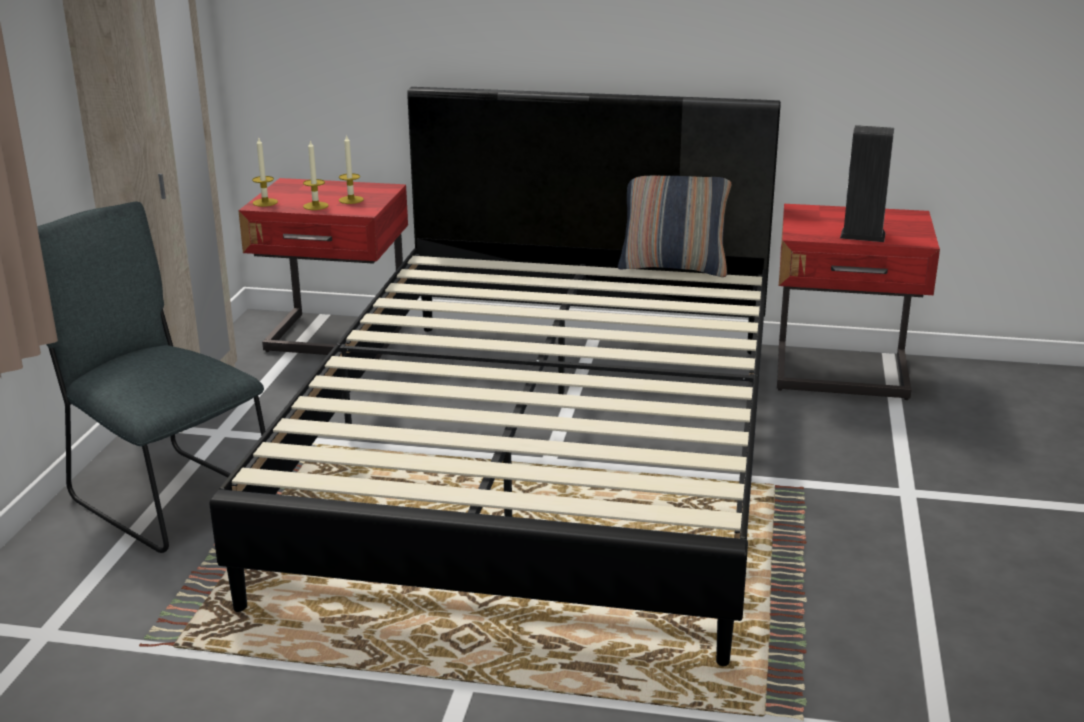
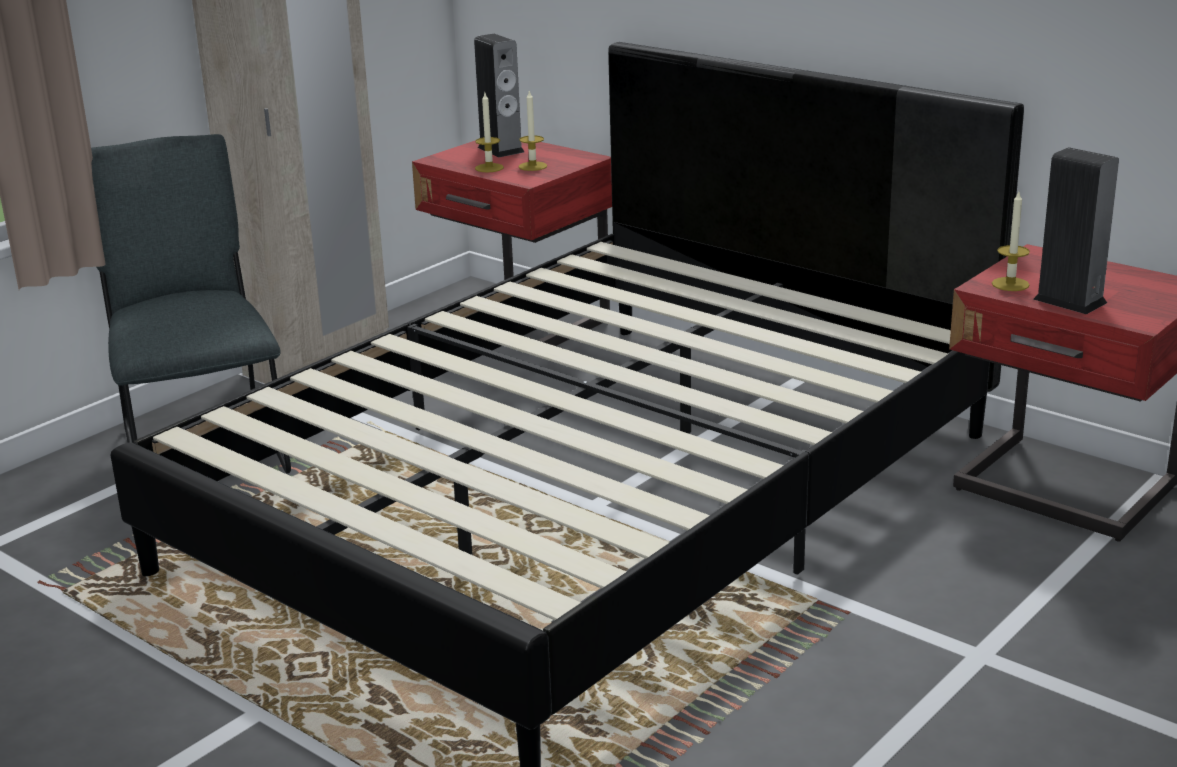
camera: 30 degrees right, 0 degrees up
candle [252,138,278,207] -> candle moved to [992,192,1030,291]
pillow [618,176,732,277] -> none
none -> speaker [474,34,524,157]

